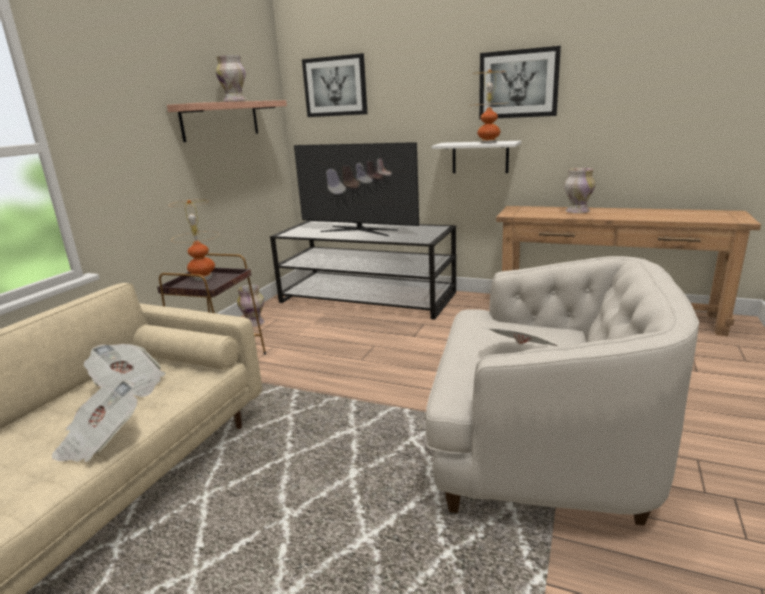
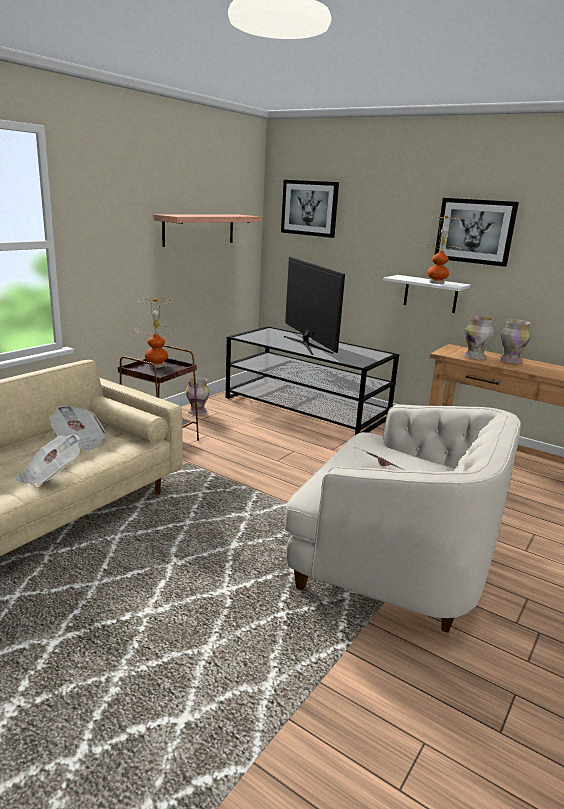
camera: 10 degrees right, 0 degrees up
vase [216,55,246,102] -> vase moved to [464,316,494,360]
television [294,142,419,236] -> television turned 150 degrees counterclockwise [284,257,345,355]

